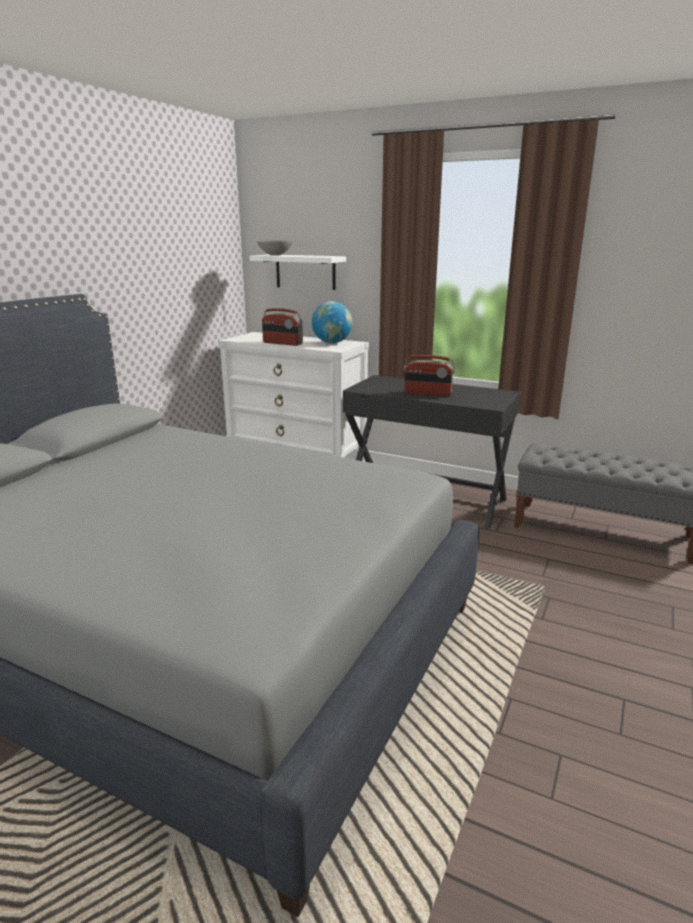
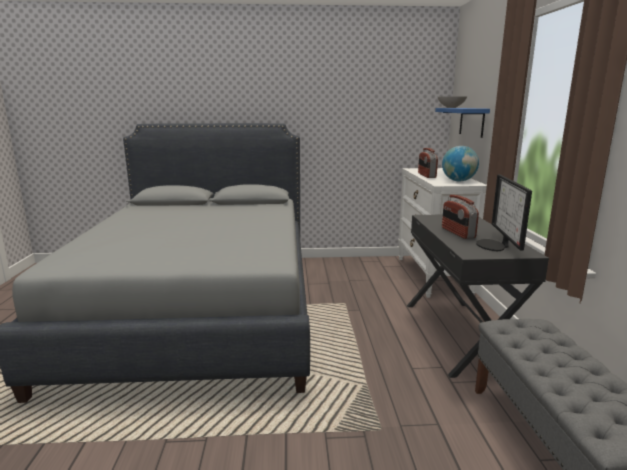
camera: 60 degrees right, 5 degrees down
white shelf [249,255,346,290] -> blue shelf [435,108,490,138]
none -> monitor [476,175,532,251]

